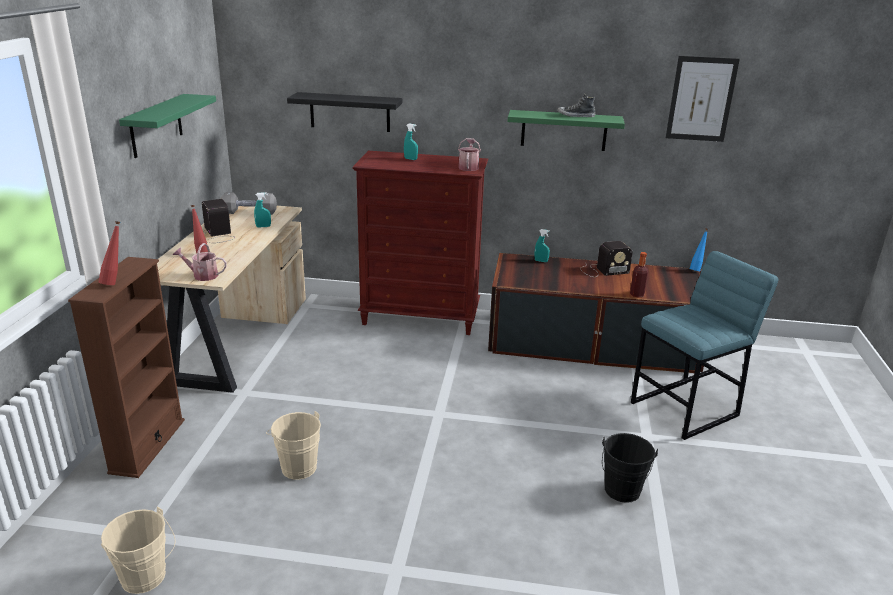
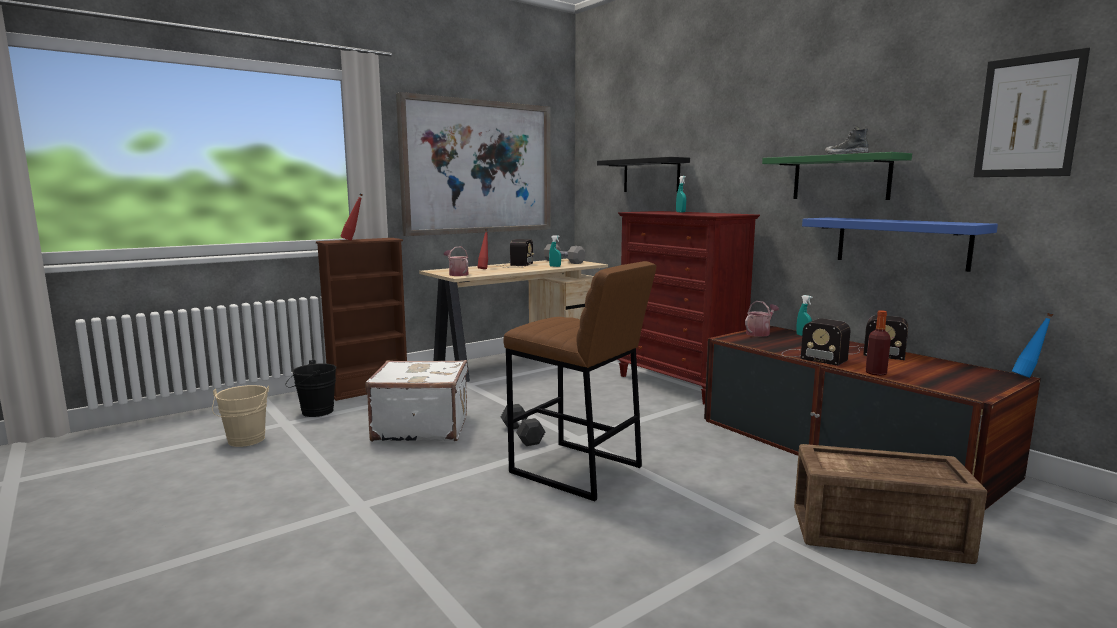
camera: 45 degrees right, 15 degrees down
green shelf [119,94,216,158] -> picture [396,92,551,236]
beige bucket [266,411,321,480] -> white suitcase [365,360,468,442]
watering can [458,138,481,171] -> watering can moved to [745,301,779,337]
black bucket [602,433,658,503] -> black bucket moved to [285,360,336,417]
blue stool [631,251,778,440] -> crate [794,444,988,564]
none -> grey dumbbell [501,404,545,446]
none -> brown stool [503,261,656,501]
none -> radio [782,319,850,366]
none -> blue shelf [802,217,998,272]

